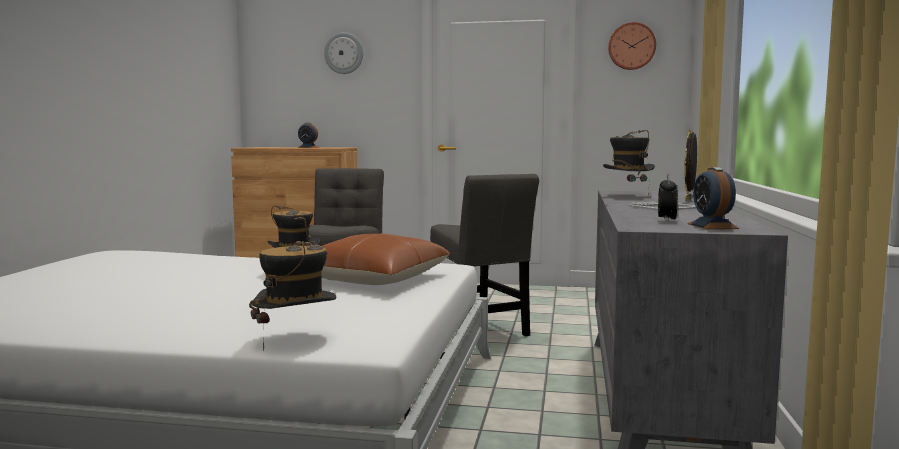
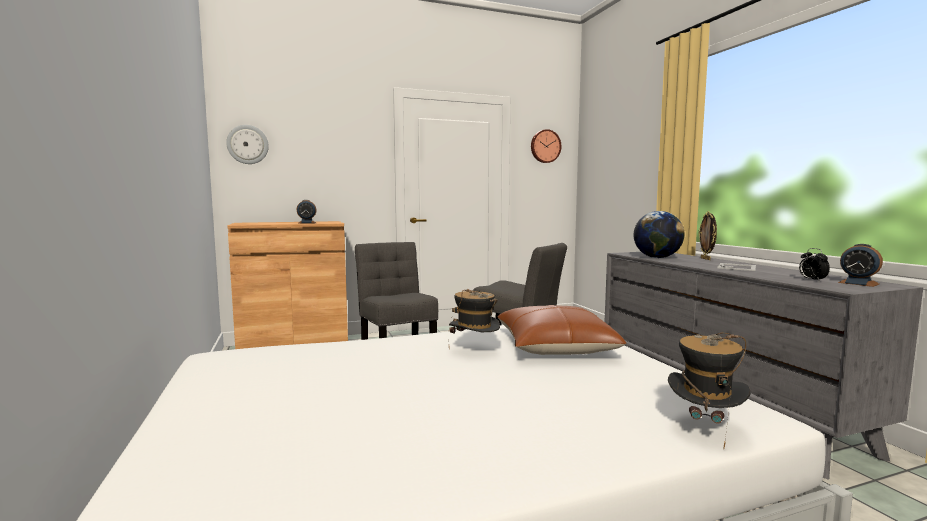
camera: 30 degrees left, 0 degrees up
wall clock [324,32,363,74] -> wall clock moved to [226,125,269,164]
hat [603,130,655,196] -> globe [634,211,685,258]

